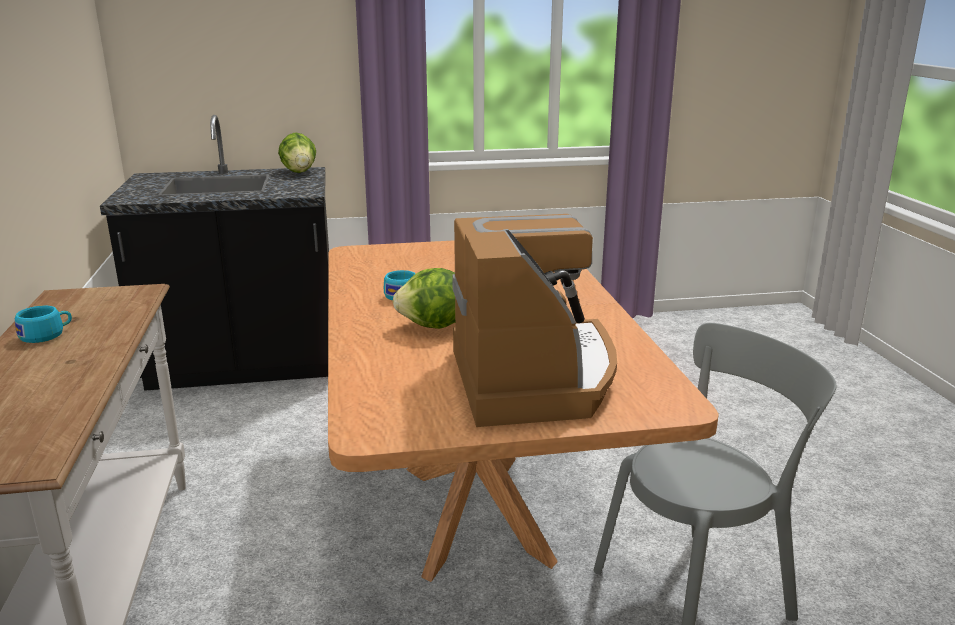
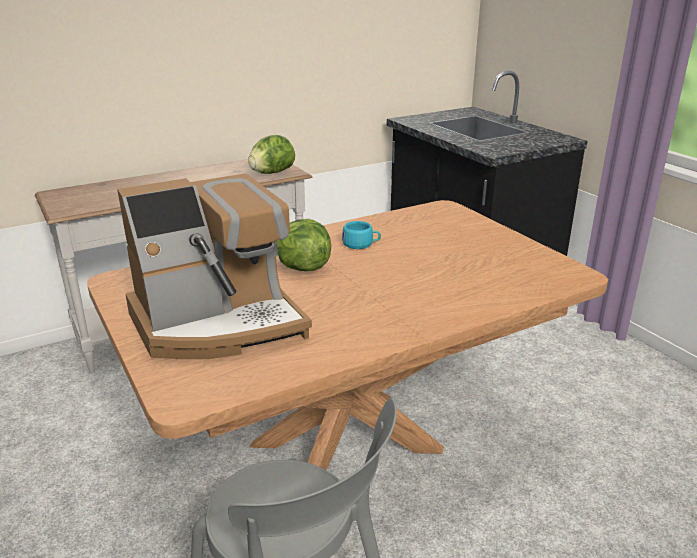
camera: 70 degrees right, 5 degrees up
turquoise cup [15,305,72,343] -> none
lettuce [278,132,316,173] -> lettuce moved to [248,135,295,174]

